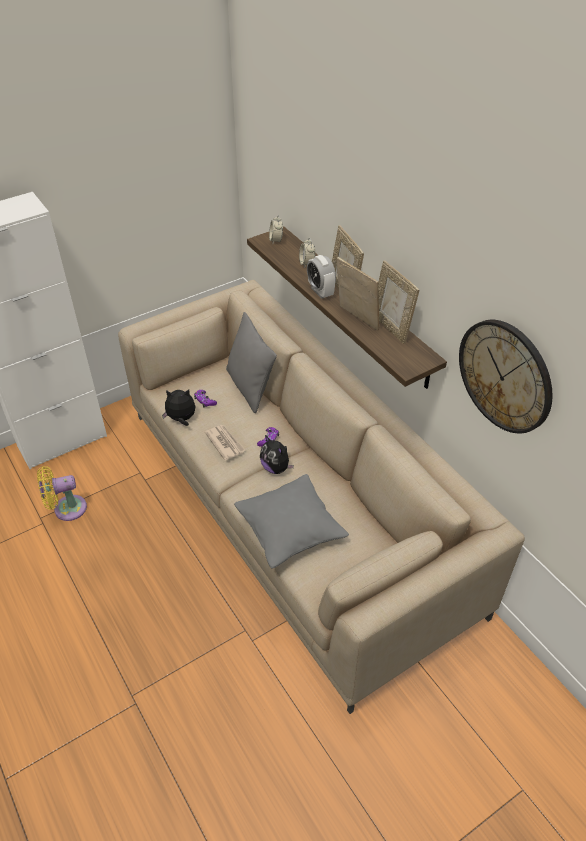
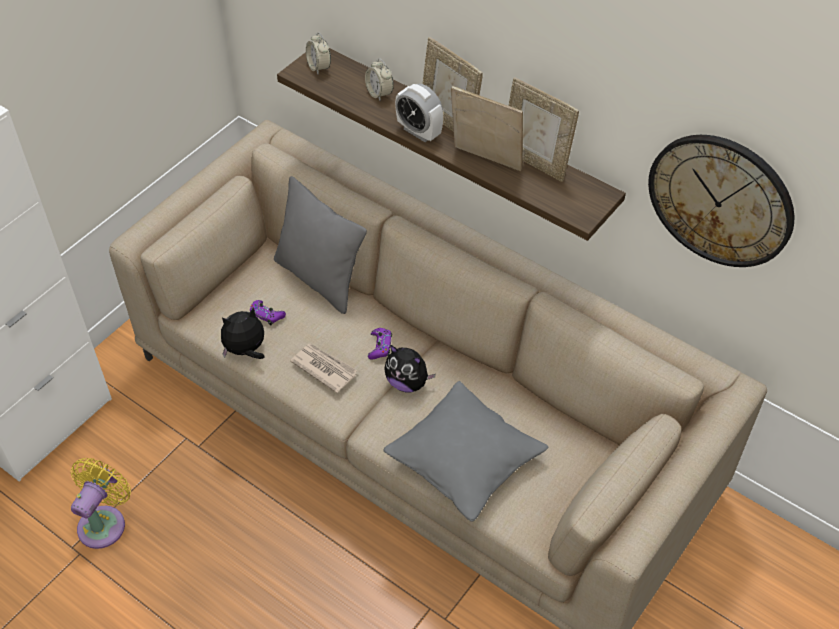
camera: 20 degrees left, 5 degrees up
yellow fan [37,466,87,521] -> yellow fan turned 150 degrees clockwise [71,458,131,549]

